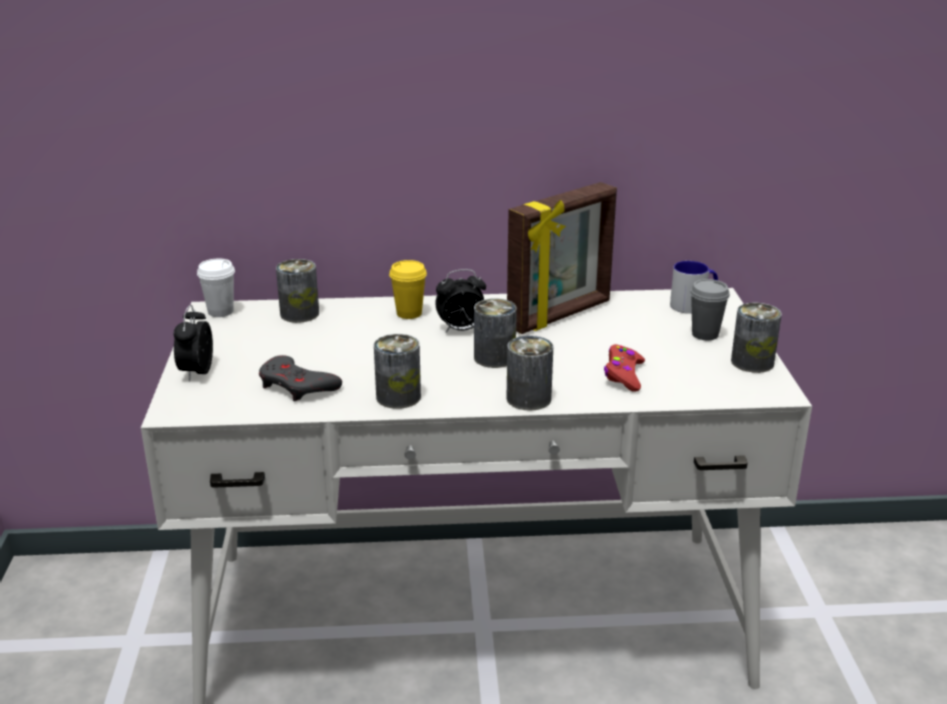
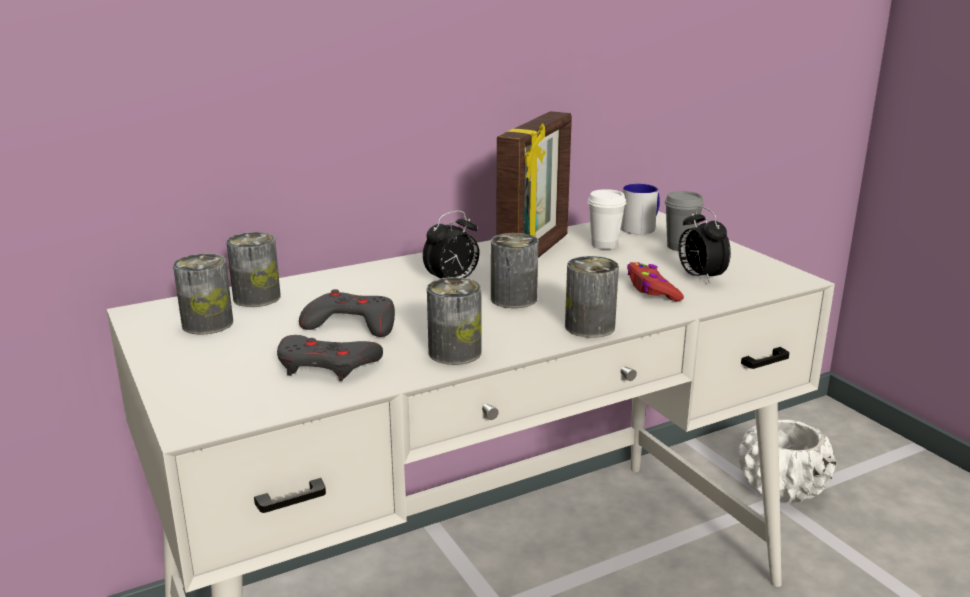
camera: 25 degrees left, 5 degrees down
alarm clock [174,305,213,382] -> alarm clock moved to [678,206,731,284]
white cup [197,258,235,317] -> white cup moved to [588,189,626,249]
yellow cup [389,260,427,319] -> none
can [731,303,782,373] -> can moved to [173,254,233,335]
none -> grey game controller [299,289,395,337]
none -> white planter [739,419,836,502]

